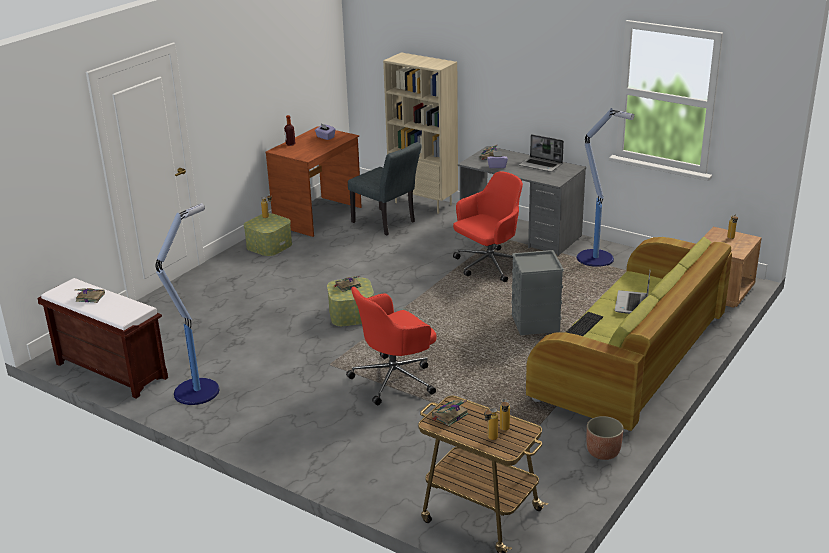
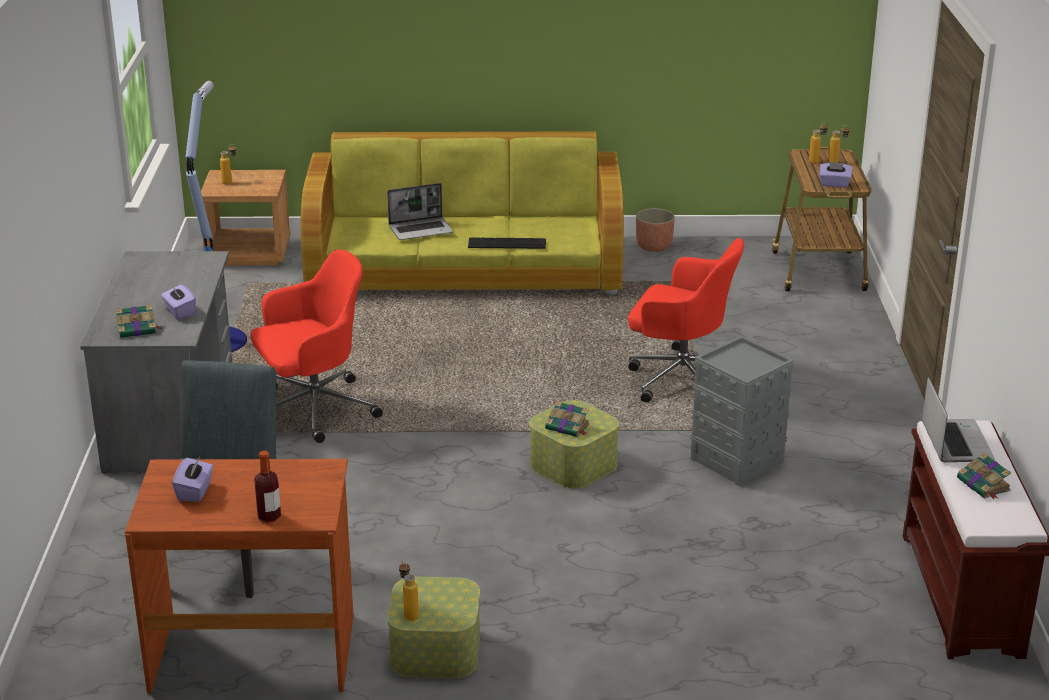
camera: 125 degrees left, 0 degrees up
floor lamp [156,203,219,405] -> none
beige bookcase [383,53,458,214] -> none
book [431,400,469,426] -> purple tissue box [819,162,853,188]
red office chair [453,171,523,282] -> red office chair turned 135 degrees clockwise [251,249,383,443]
grey storage box [511,250,564,335] -> grey storage box moved to [690,336,794,486]
laptop [519,134,564,172] -> laptop moved to [922,377,995,462]

